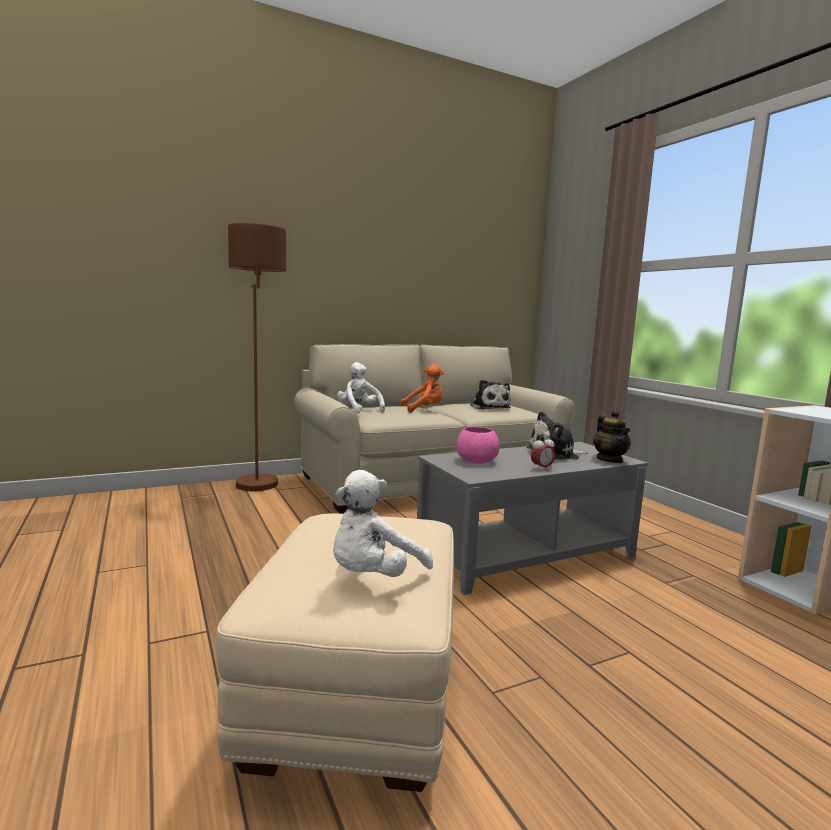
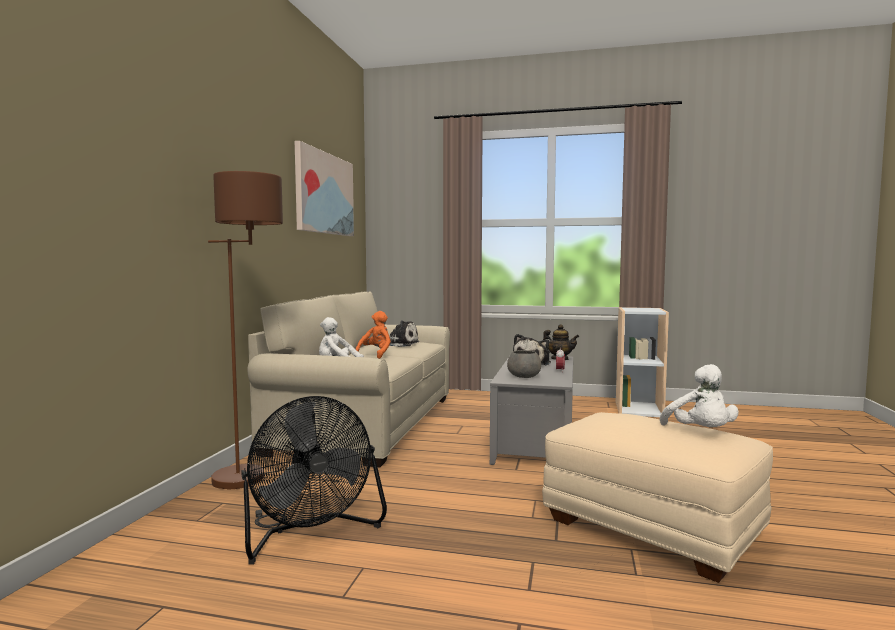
camera: 50 degrees left, 5 degrees down
pink bowl [456,426,499,464] -> grey bowl [507,350,541,378]
none -> black fan [241,396,387,565]
none -> picture [295,141,354,236]

